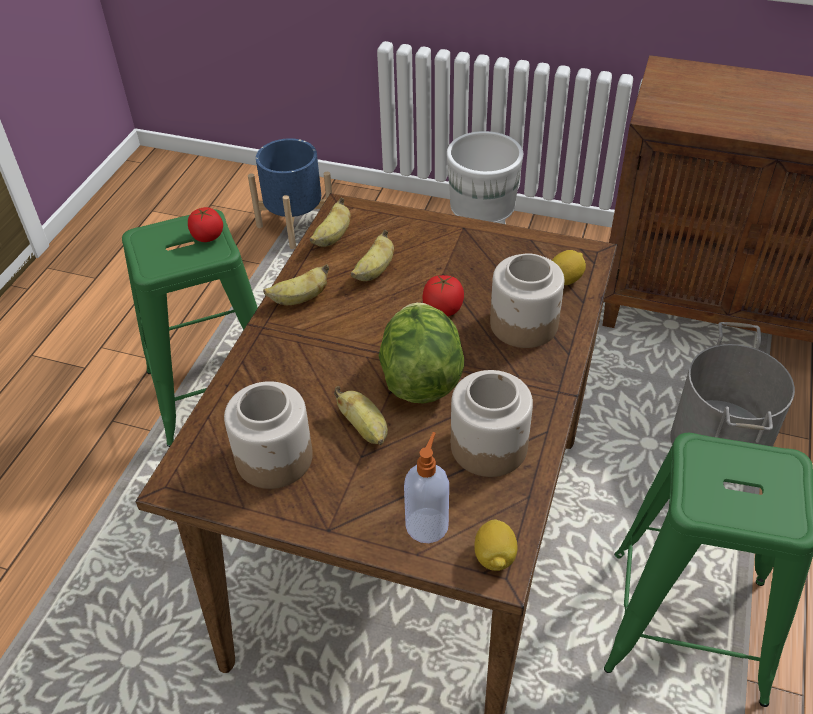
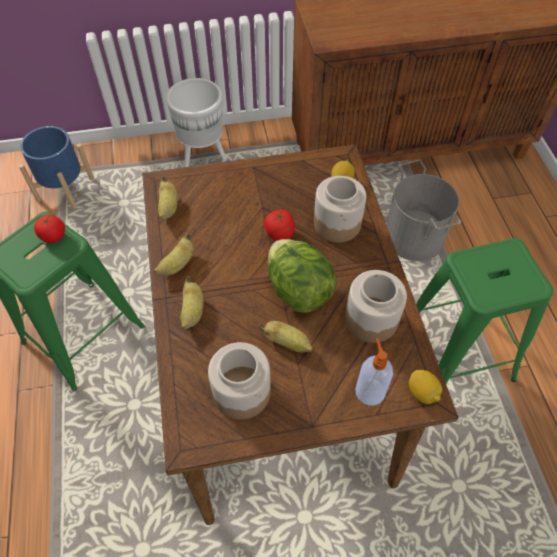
camera: 30 degrees left, 10 degrees up
banana [351,230,394,281] -> banana moved to [181,276,204,329]

